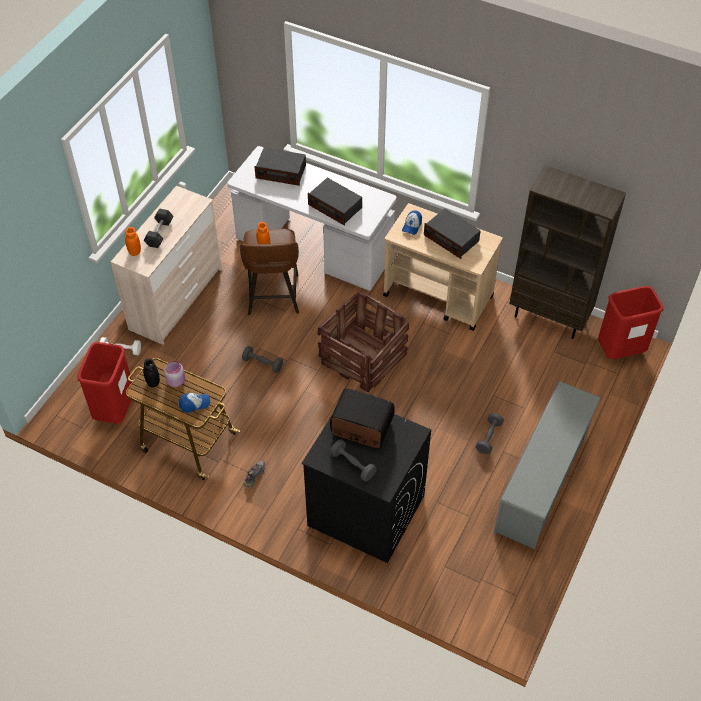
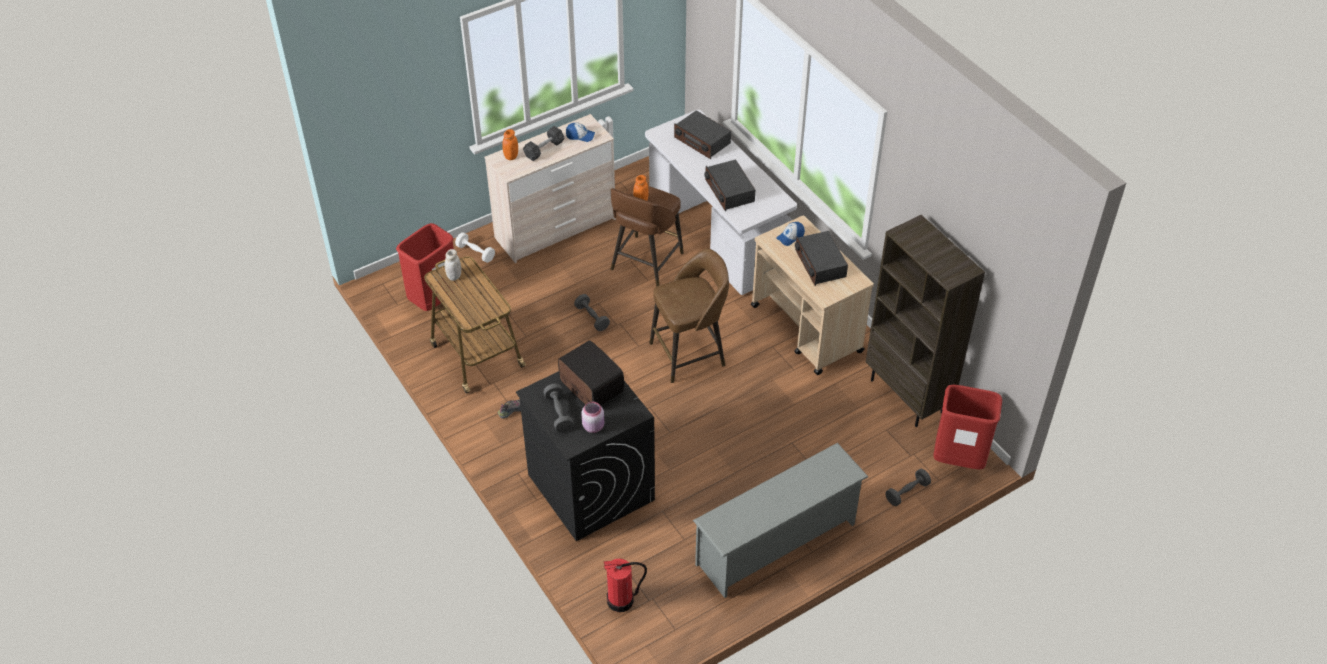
camera: 30 degrees right, 5 degrees down
black jar [143,359,160,387] -> white jar [445,249,461,281]
pink jar [164,361,185,387] -> pink jar moved to [581,402,604,433]
cap [179,393,210,413] -> cap moved to [566,123,595,142]
crate [318,291,409,392] -> brown stool [649,249,729,383]
grey dumbbell [476,413,504,454] -> grey dumbbell moved to [886,469,931,506]
none -> fire extinguisher [604,558,647,612]

